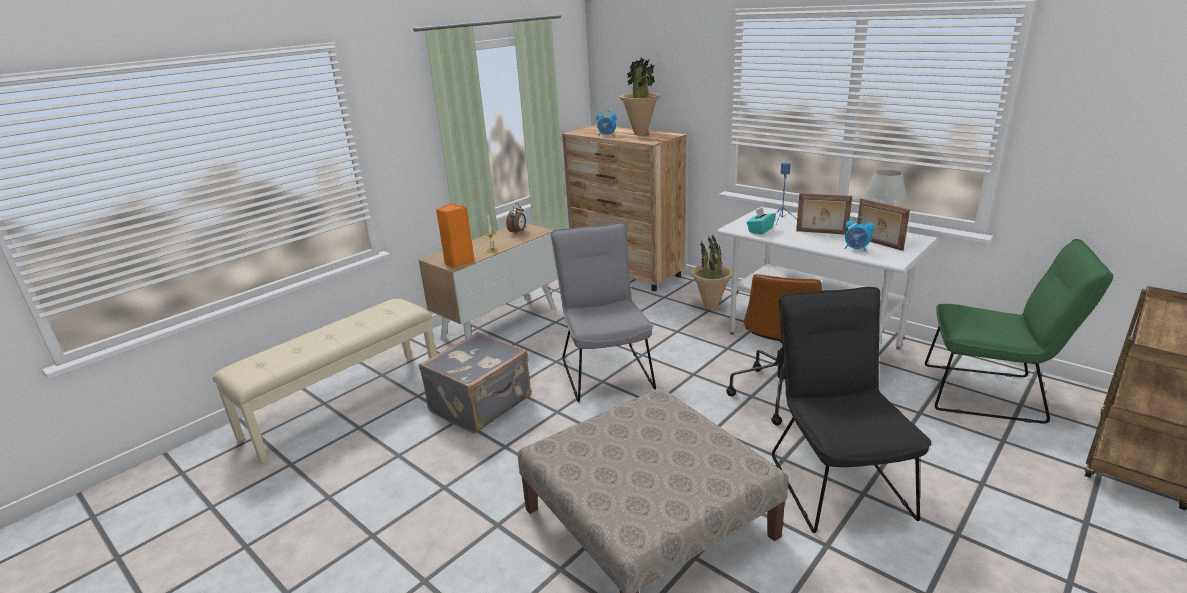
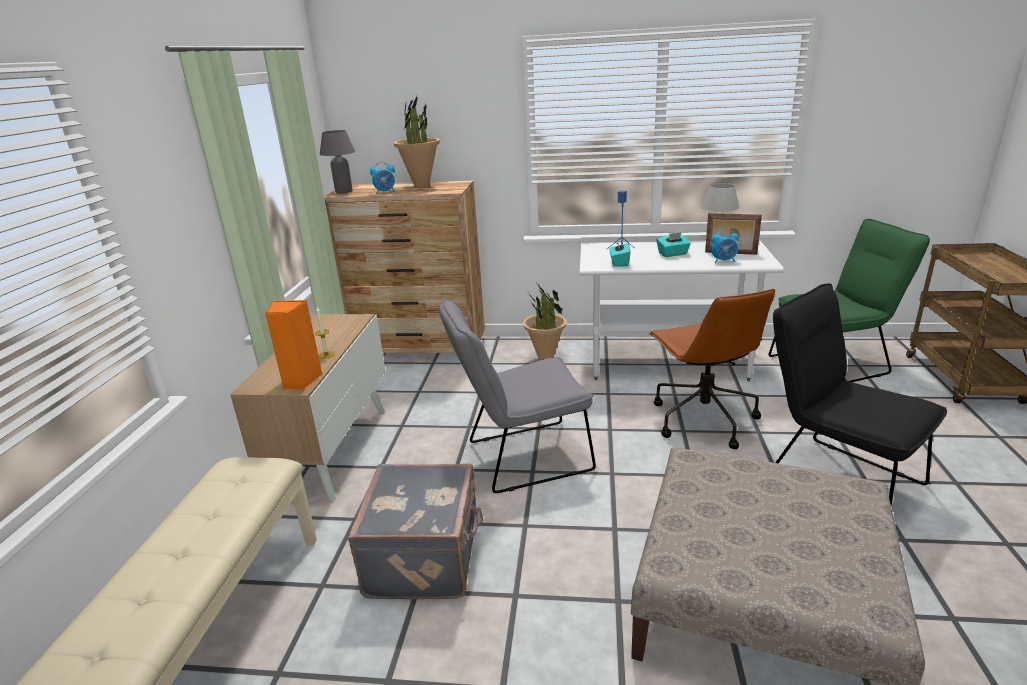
camera: 35 degrees left, 0 degrees up
alarm clock [506,203,526,233] -> none
grey chair [551,222,656,403] -> grey chair turned 60 degrees counterclockwise [439,298,596,493]
picture frame [796,193,852,235] -> turquoise tissue box [657,232,691,257]
none -> grey table lamp [320,130,355,193]

